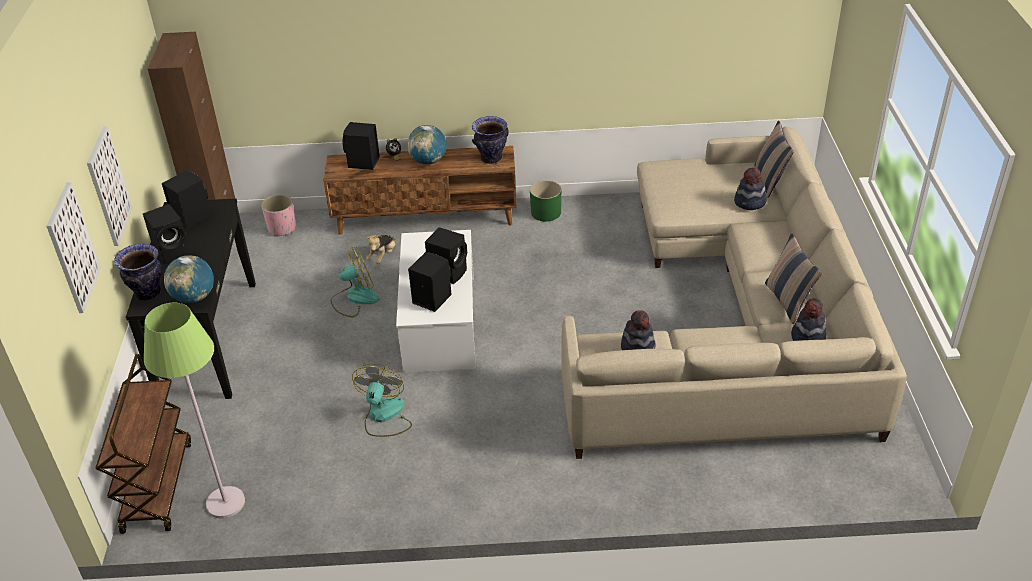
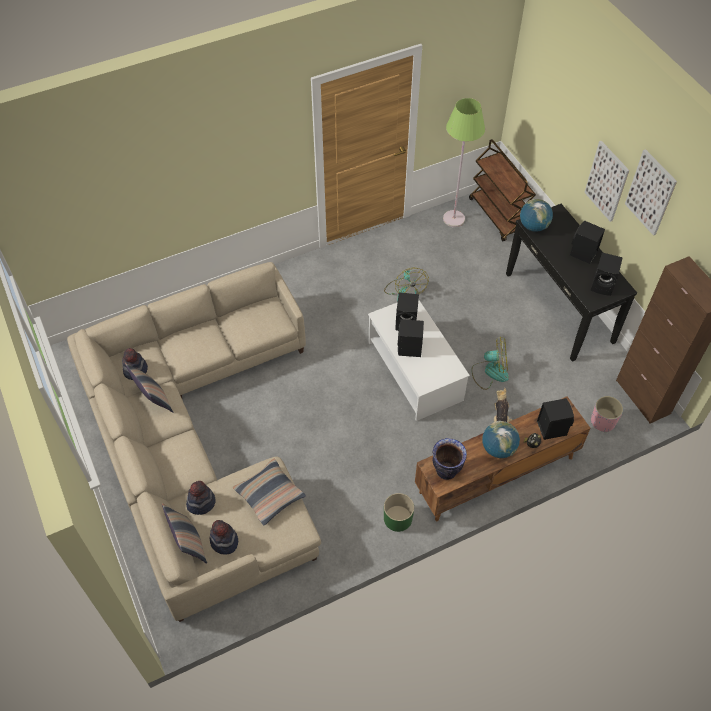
camera: 155 degrees right, 15 degrees up
picture [46,182,101,313] -> picture moved to [625,149,677,236]
vase [114,244,162,301] -> none
fan [331,247,379,317] -> fan turned 135 degrees counterclockwise [471,337,509,390]
hat [621,310,656,350] -> hat moved to [209,520,238,554]
none -> pillow [233,459,306,526]

